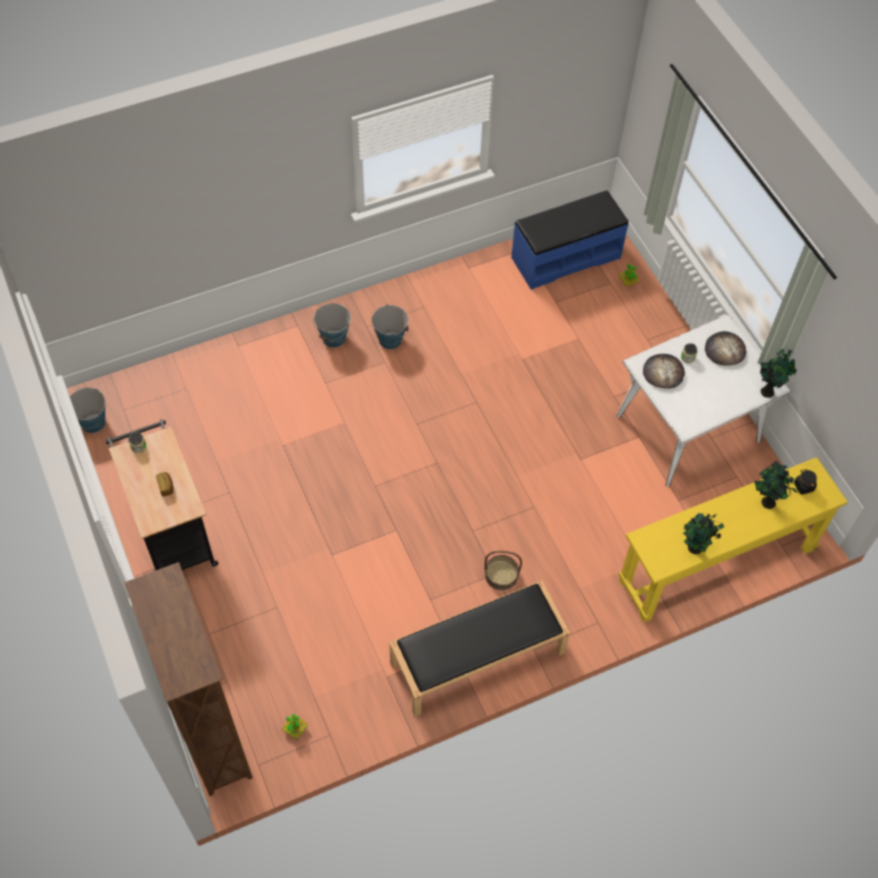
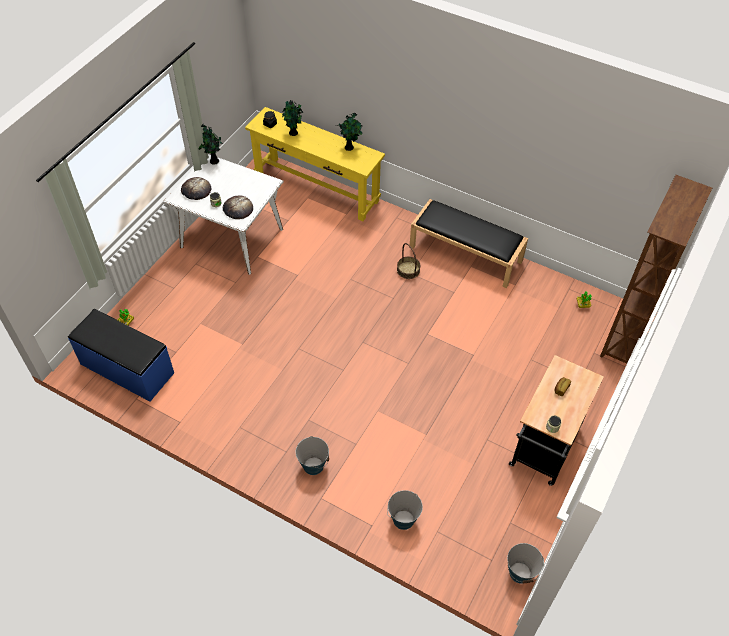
camera: 125 degrees left, 5 degrees down
bucket [372,304,409,349] -> bucket moved to [387,490,423,530]

